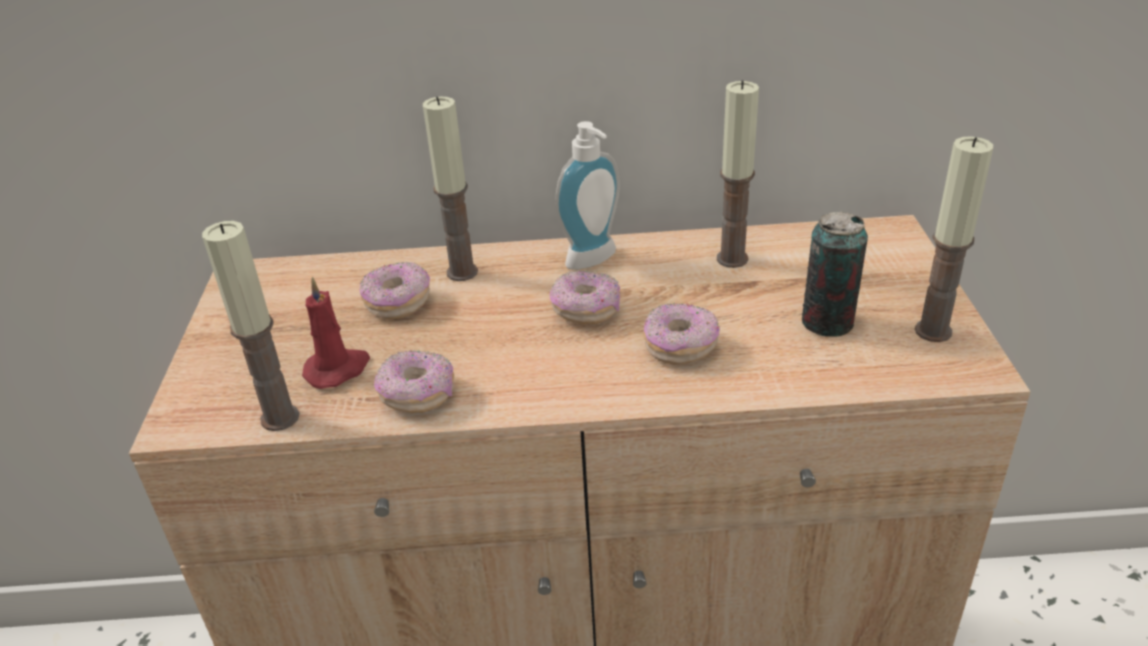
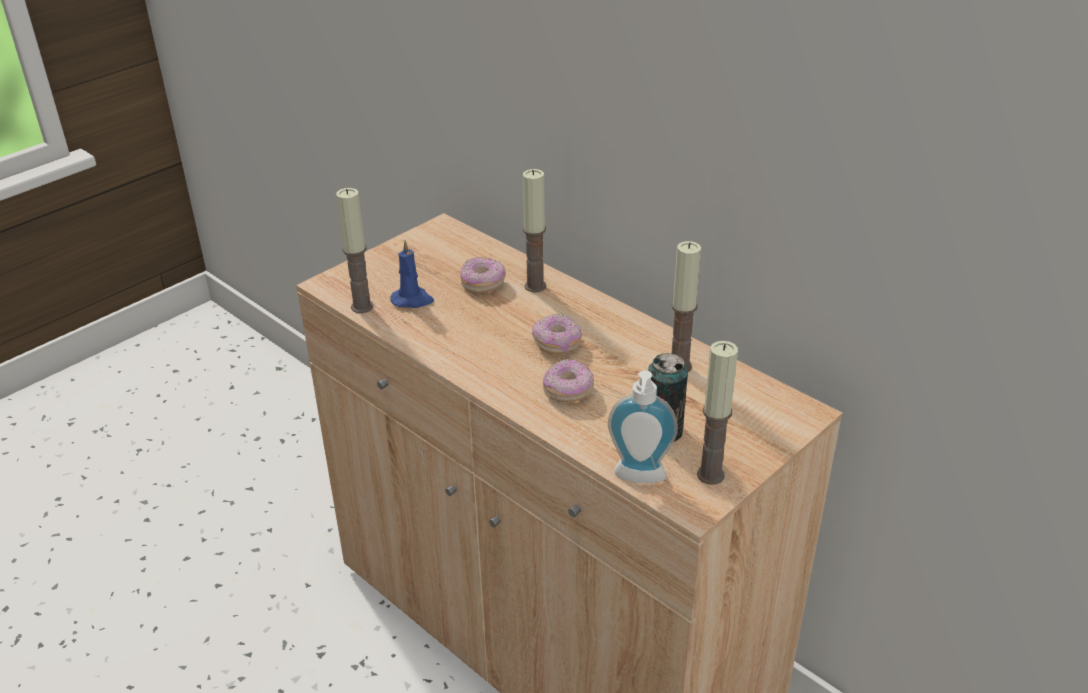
camera: 45 degrees right, 0 degrees up
red candle [302,277,370,389] -> blue candle [390,240,434,308]
donut [374,350,454,413] -> none
soap dispenser [555,121,620,270] -> soap dispenser moved to [608,371,678,483]

